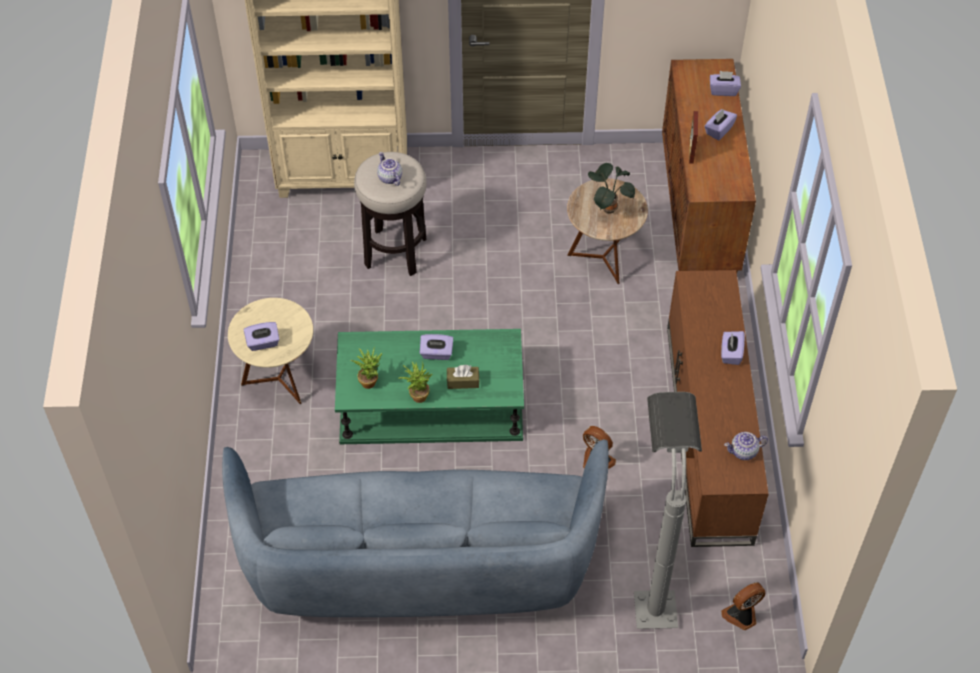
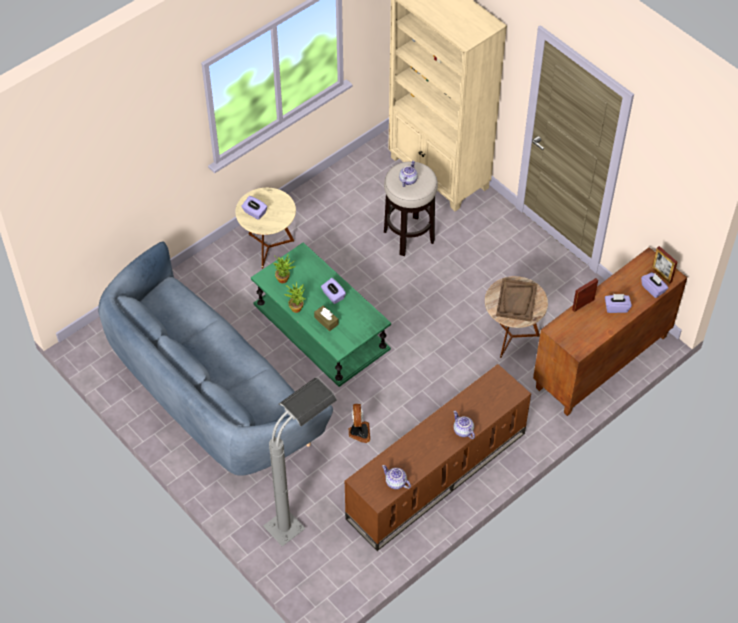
camera: 50 degrees right, 0 degrees up
potted plant [588,163,635,214] -> brown tray [496,278,538,322]
purple tissue box [721,331,745,365] -> teapot [454,411,475,439]
fan [721,582,765,630] -> none
none -> picture frame [652,246,677,283]

